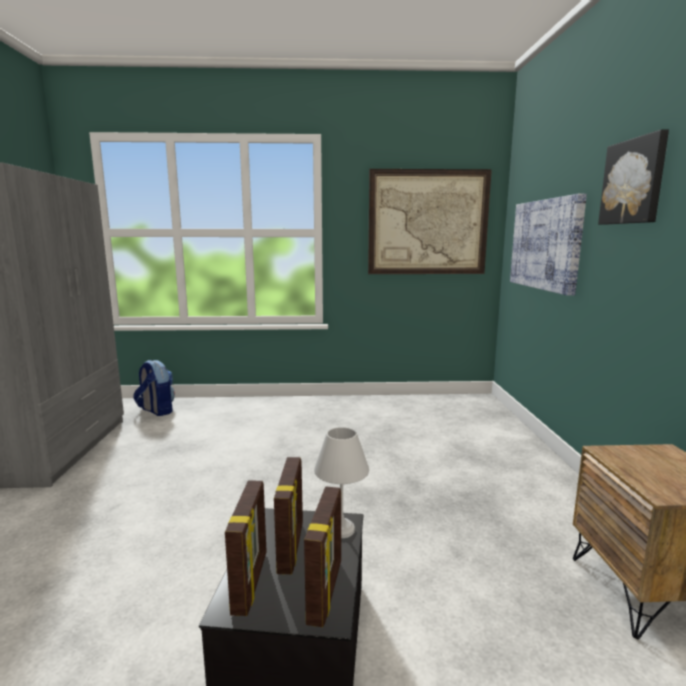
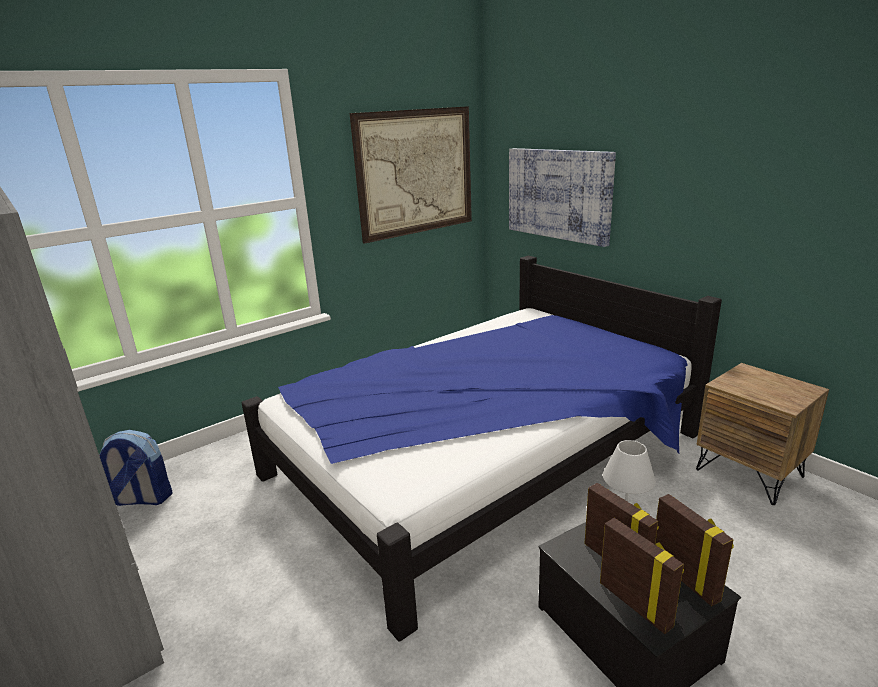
camera: 35 degrees left, 10 degrees up
picture [598,129,669,225] -> none
none -> bed [241,256,722,642]

